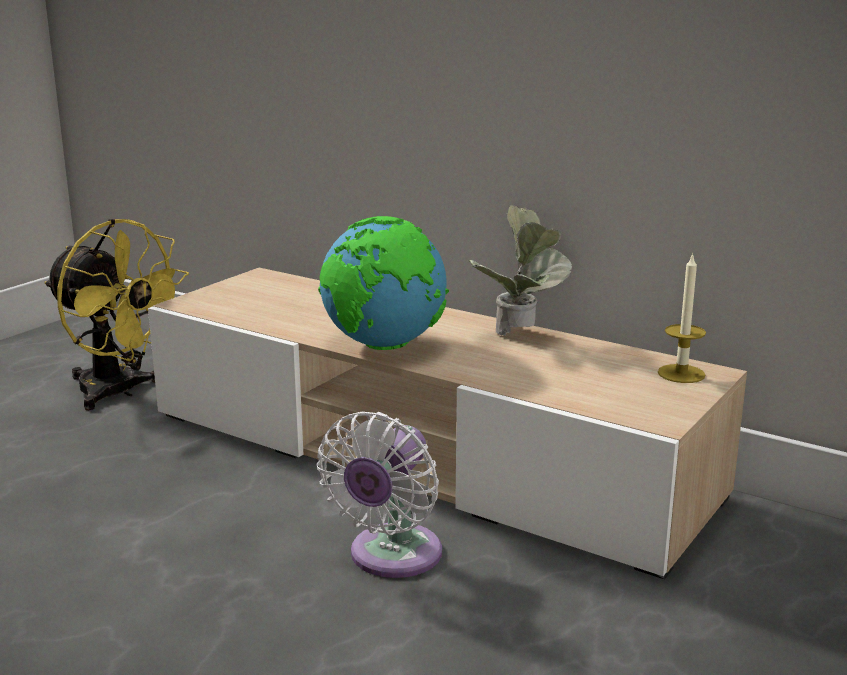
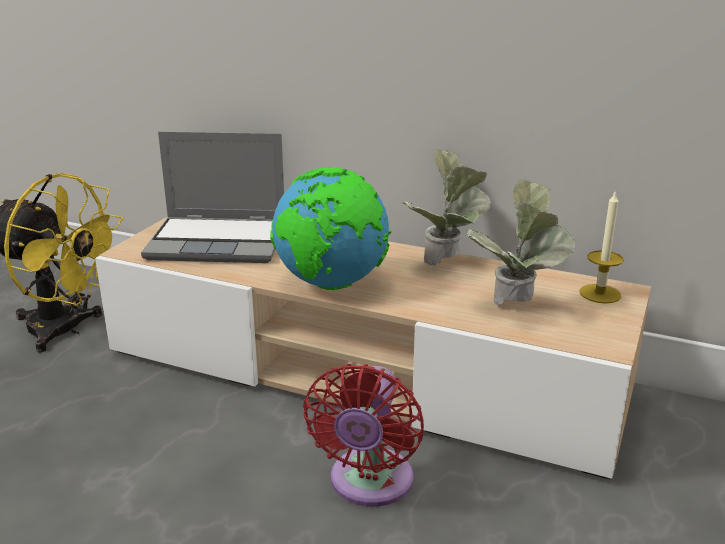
camera: 10 degrees left, 5 degrees up
white fan [317,411,442,578] -> red fan [303,364,424,507]
none -> laptop [141,131,284,263]
none -> potted plant [466,179,575,306]

